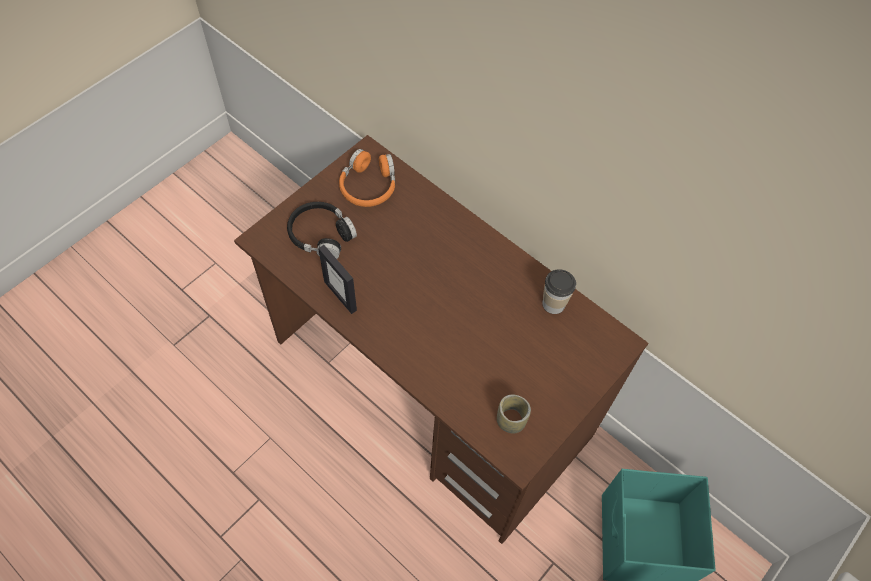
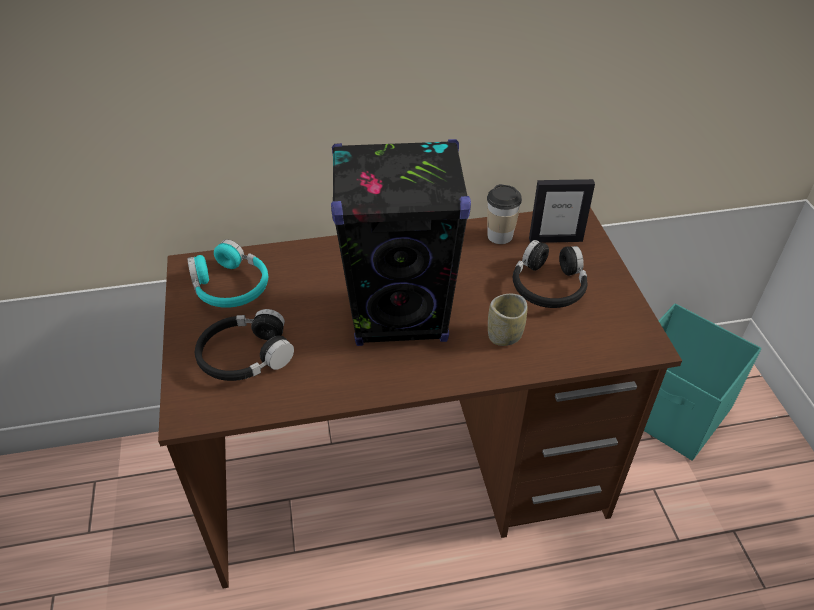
camera: 50 degrees left, 15 degrees down
picture frame [318,245,357,314] -> picture frame moved to [529,179,595,243]
orange headphones [339,149,395,207] -> turquoise headphones [187,240,268,308]
cup [497,395,531,434] -> cup moved to [488,294,527,346]
none -> black speaker [331,139,471,346]
none -> black headphones [513,240,588,308]

